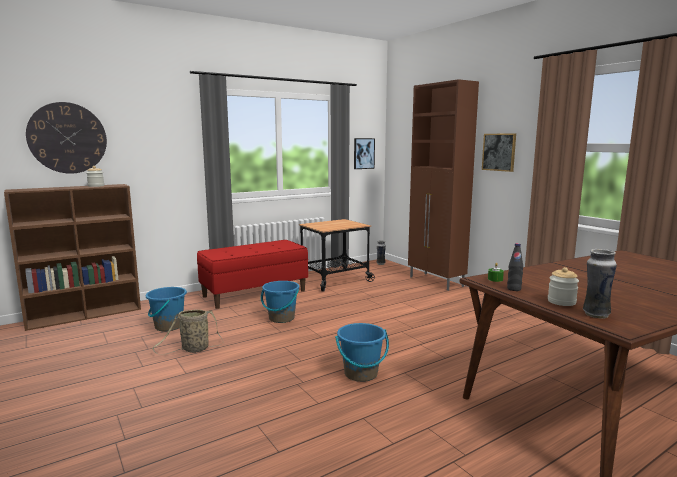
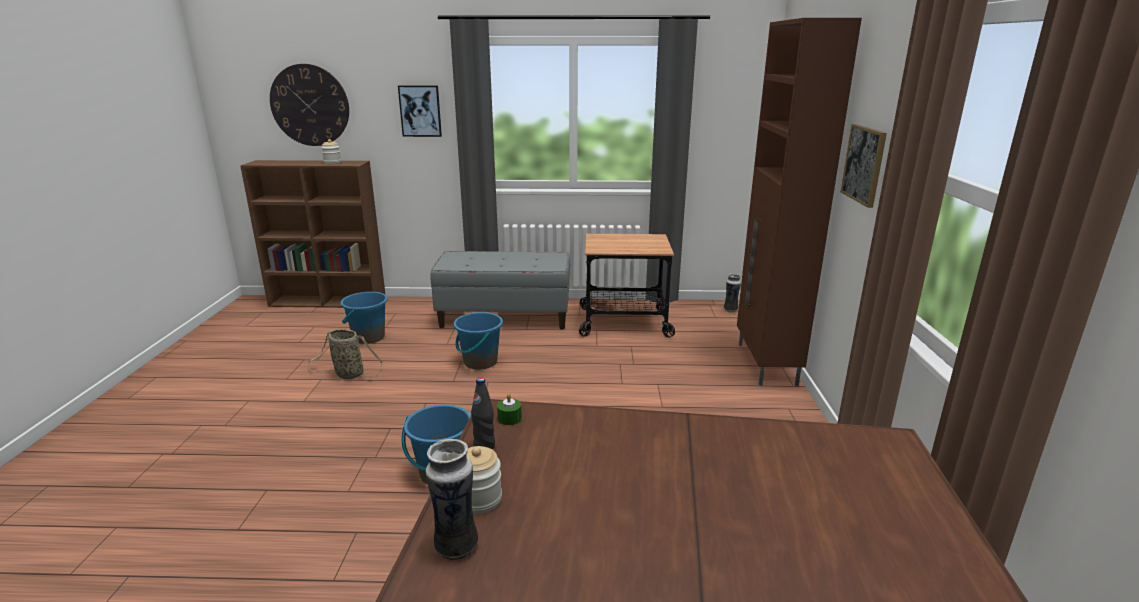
camera: 35 degrees right, 10 degrees up
red bench [197,240,308,309] -> grey bench [430,251,570,329]
picture [354,138,375,169] -> picture moved to [398,85,442,137]

